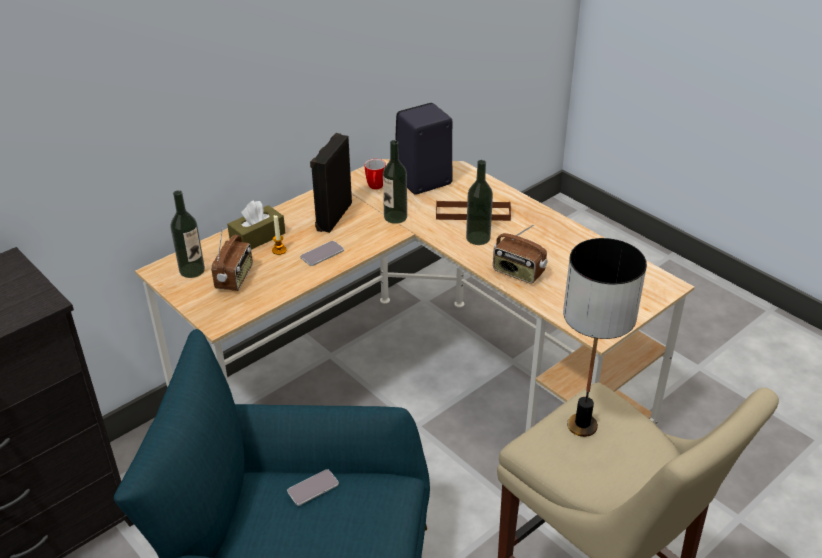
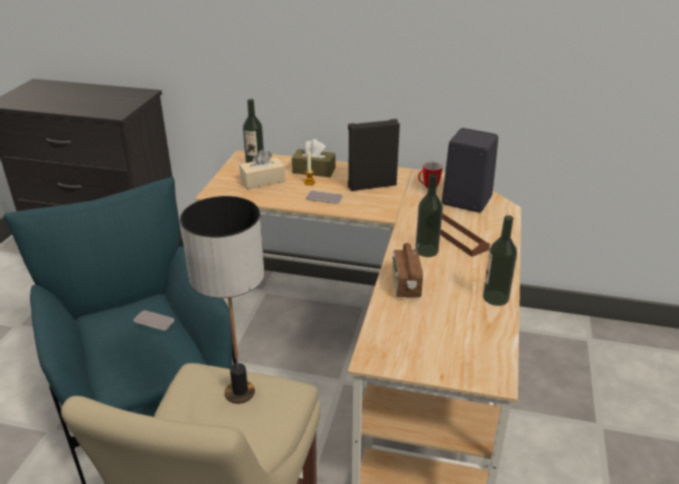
camera: 55 degrees right, 5 degrees down
radio [211,226,253,291] -> beige tissue box [239,150,285,189]
bottle [383,140,407,224] -> bottle moved to [483,215,517,306]

